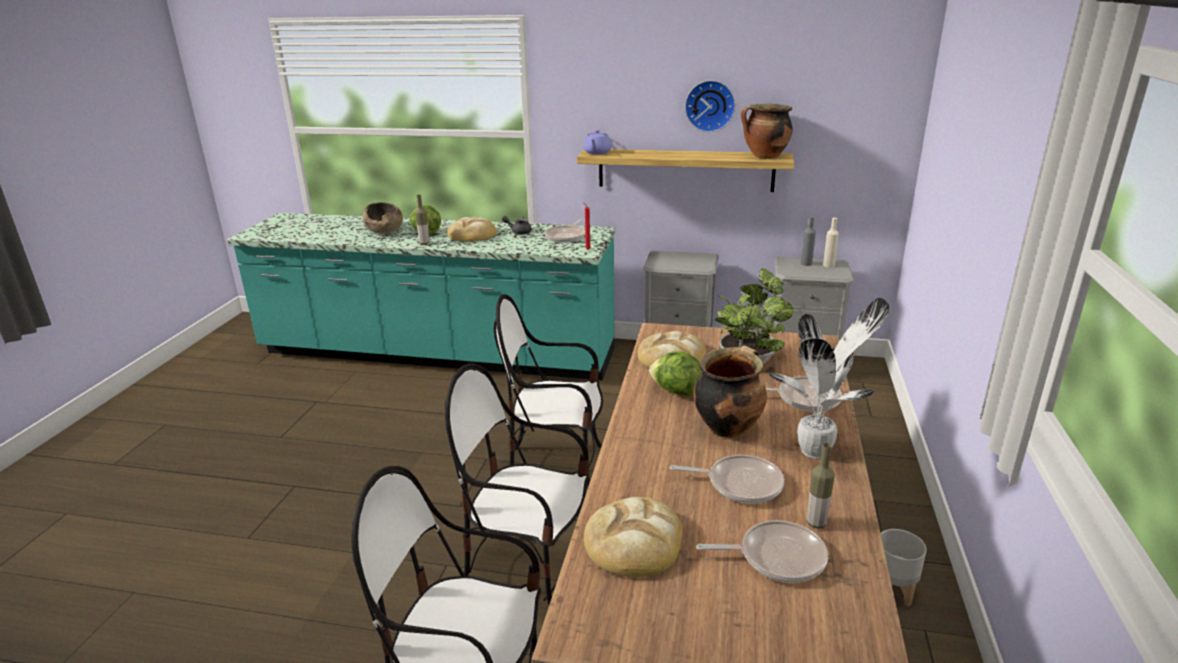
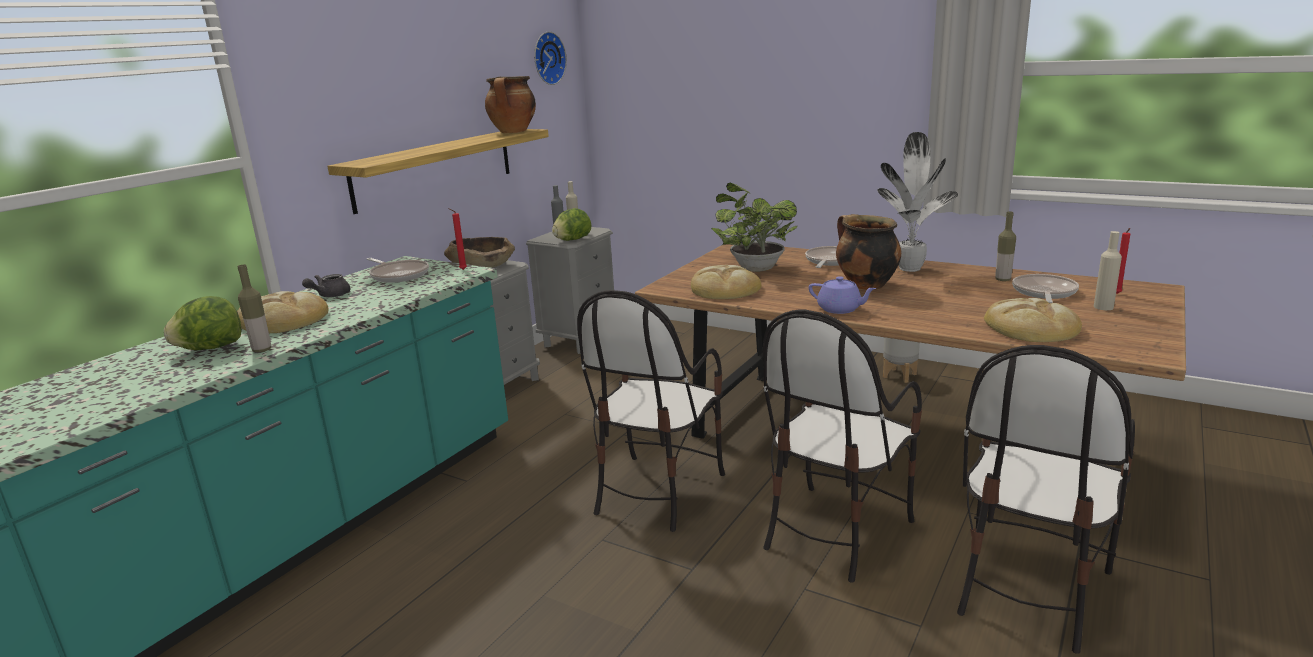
camera: 70 degrees left, 5 degrees down
brown bowl [363,202,403,234] -> brown bowl moved to [444,237,515,268]
purple teapot [583,130,612,154] -> purple teapot moved to [809,276,876,314]
lettuce [649,351,702,396] -> lettuce moved to [552,208,591,241]
frying pan [670,455,785,503] -> none
wall clock [685,80,736,132] -> wall clock moved to [534,31,567,85]
none -> beige bottle [1094,231,1122,310]
none -> red candle [1116,228,1130,294]

